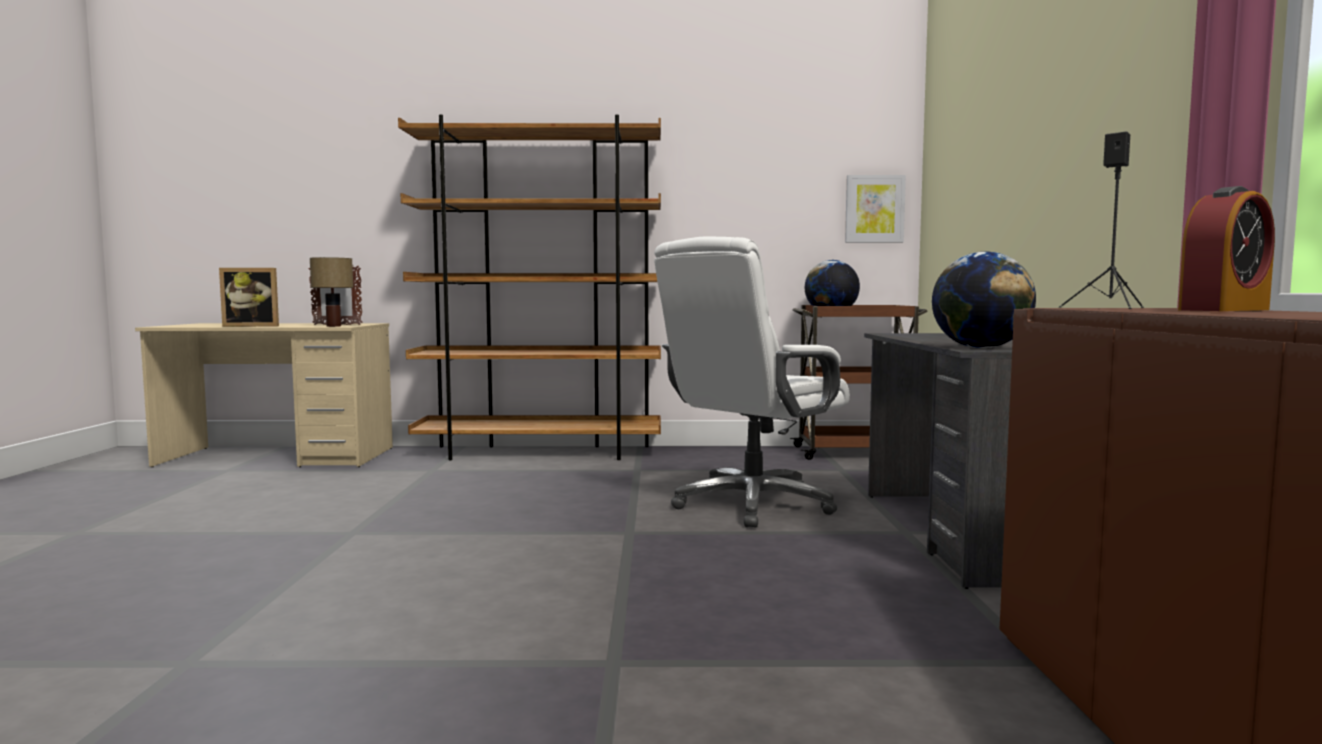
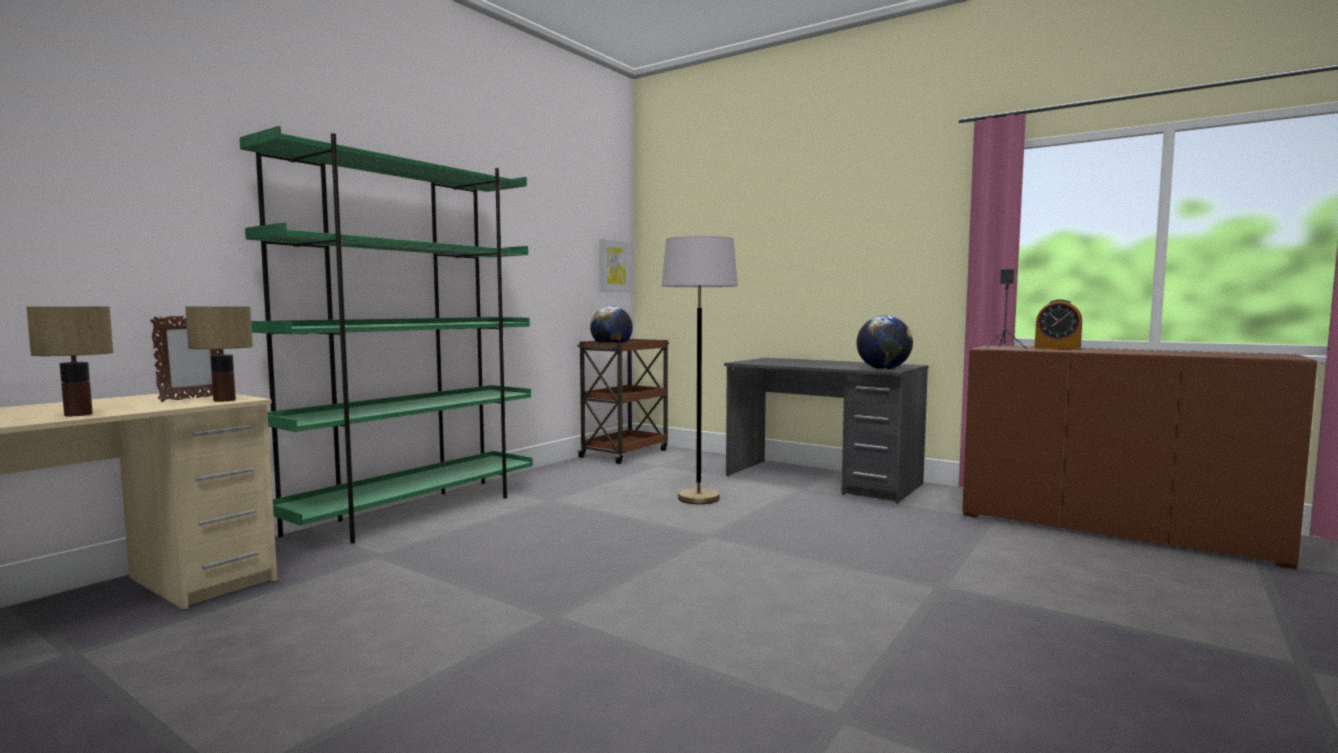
camera: 55 degrees left, 0 degrees up
picture frame [219,268,279,327] -> table lamp [26,307,113,416]
brown bookcase [398,114,661,460] -> green bookcase [240,126,533,544]
white office chair [654,236,850,528] -> grey floor lamp [661,236,738,504]
alarm clock [1178,186,1275,311] -> alarm clock turned 120 degrees clockwise [1035,299,1082,350]

